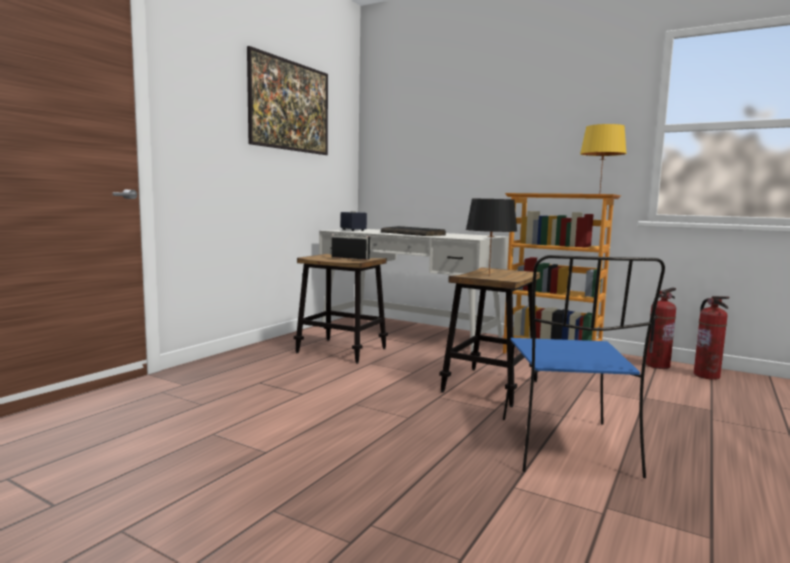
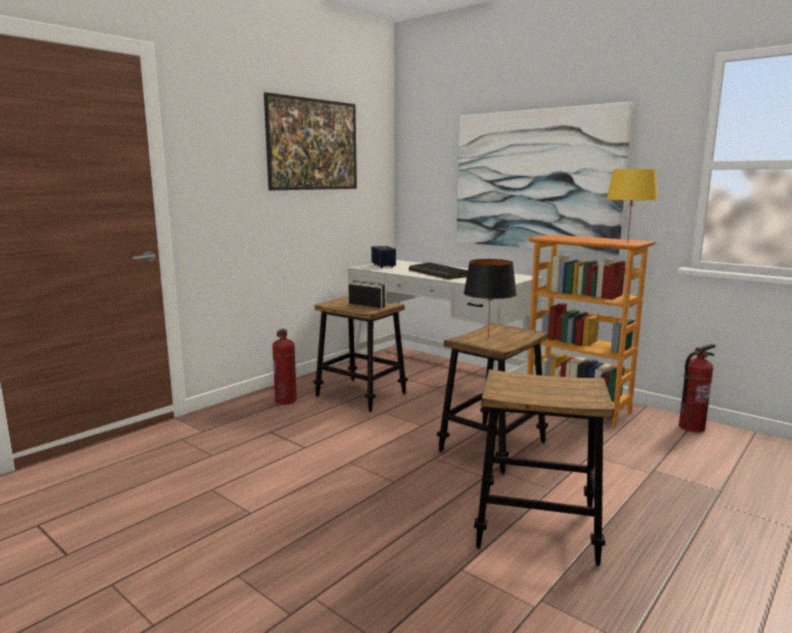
camera: 10 degrees right, 5 degrees up
blue chair [503,255,665,478] -> stool [474,369,614,566]
fire extinguisher [694,296,729,380] -> fire extinguisher moved to [272,329,297,405]
none -> picture [457,102,632,256]

